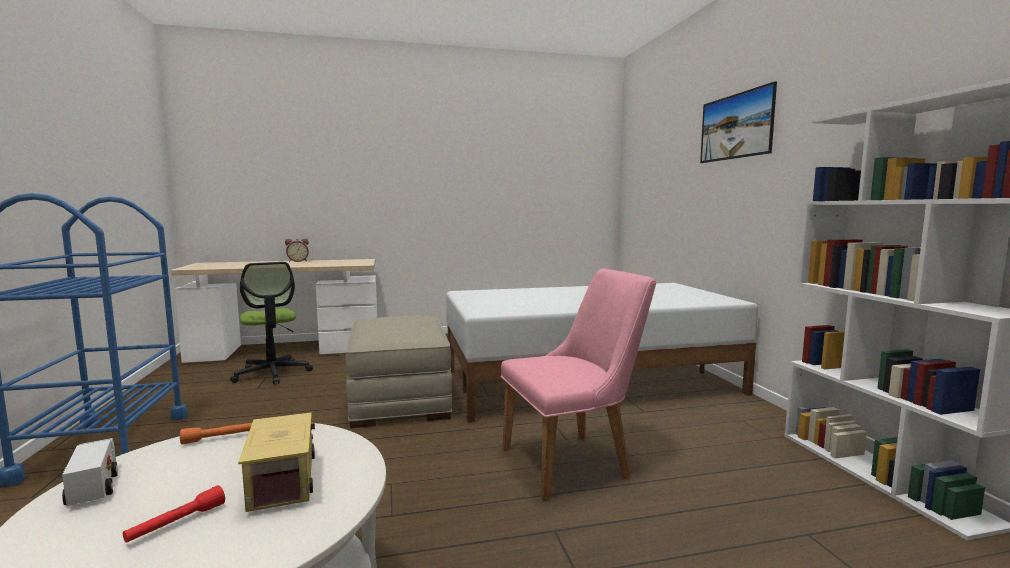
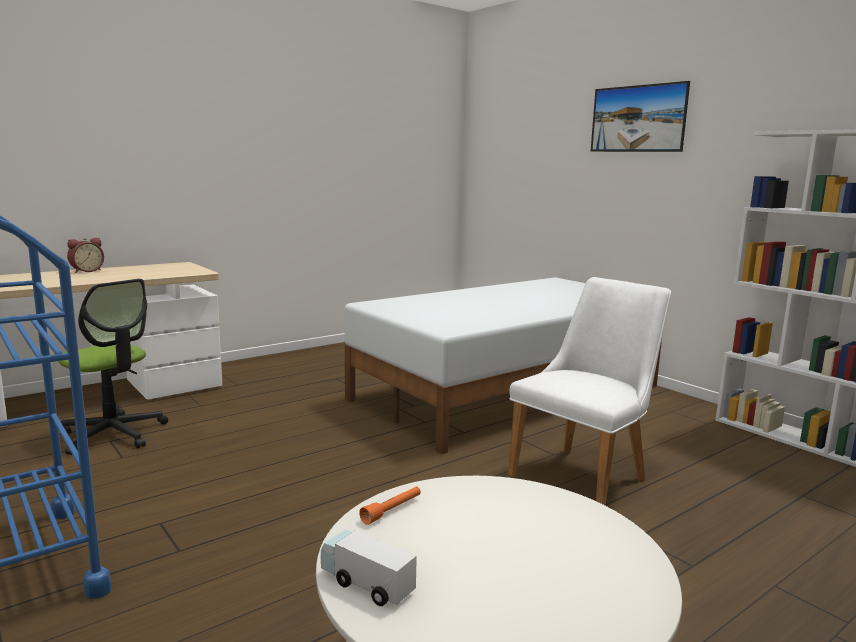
camera: 25 degrees left, 5 degrees up
red flashlight [123,485,225,543] -> none
toy truck [238,412,315,512] -> none
beige ottoman [345,316,452,428] -> none
pink chair [501,268,656,501] -> white chair [508,277,671,505]

